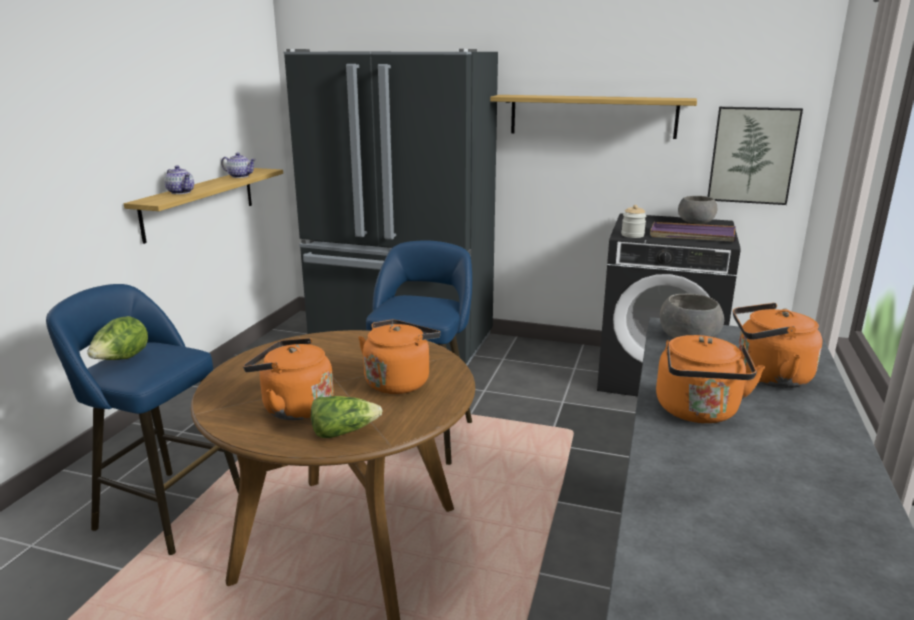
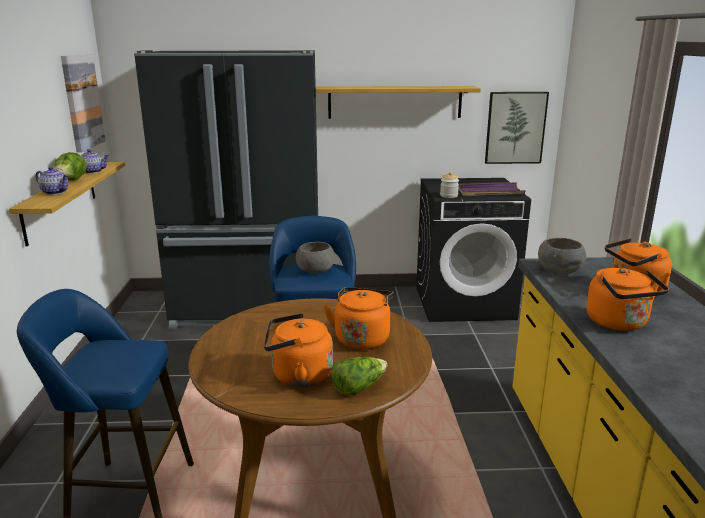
camera: 20 degrees left, 0 degrees up
lettuce [87,316,148,360] -> lettuce moved to [53,152,86,181]
grey bowl [678,196,717,224] -> grey bowl moved to [296,242,335,273]
none -> picture [61,54,106,153]

